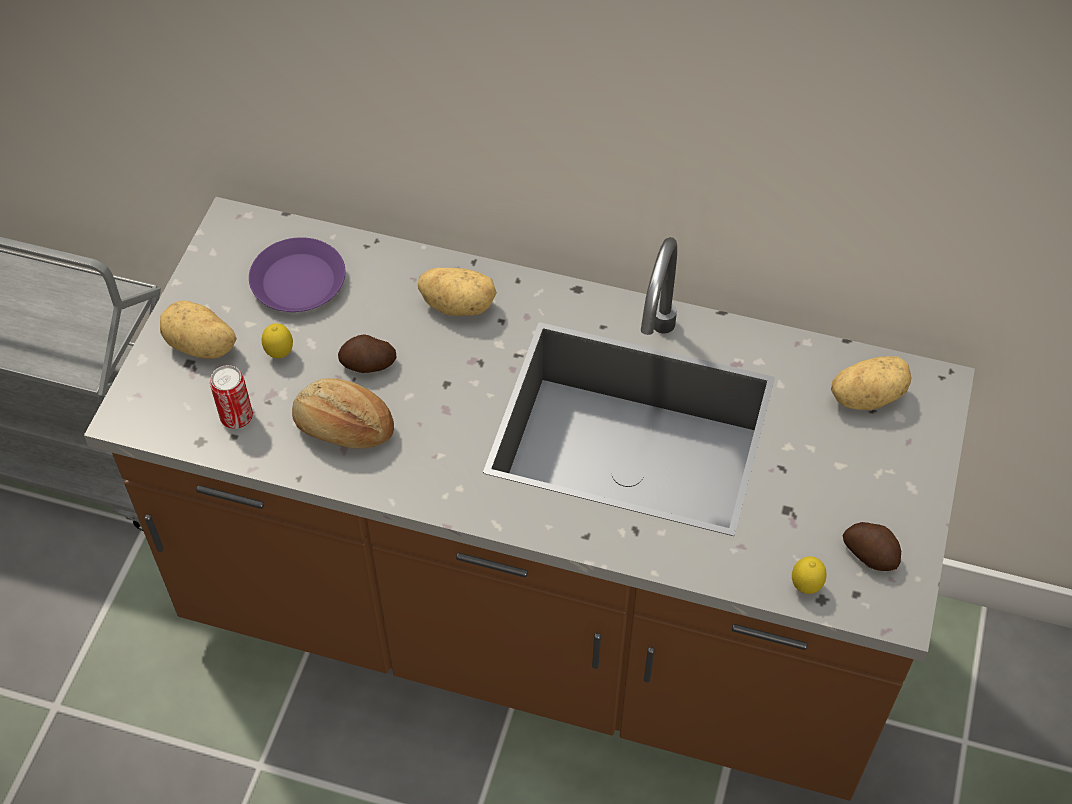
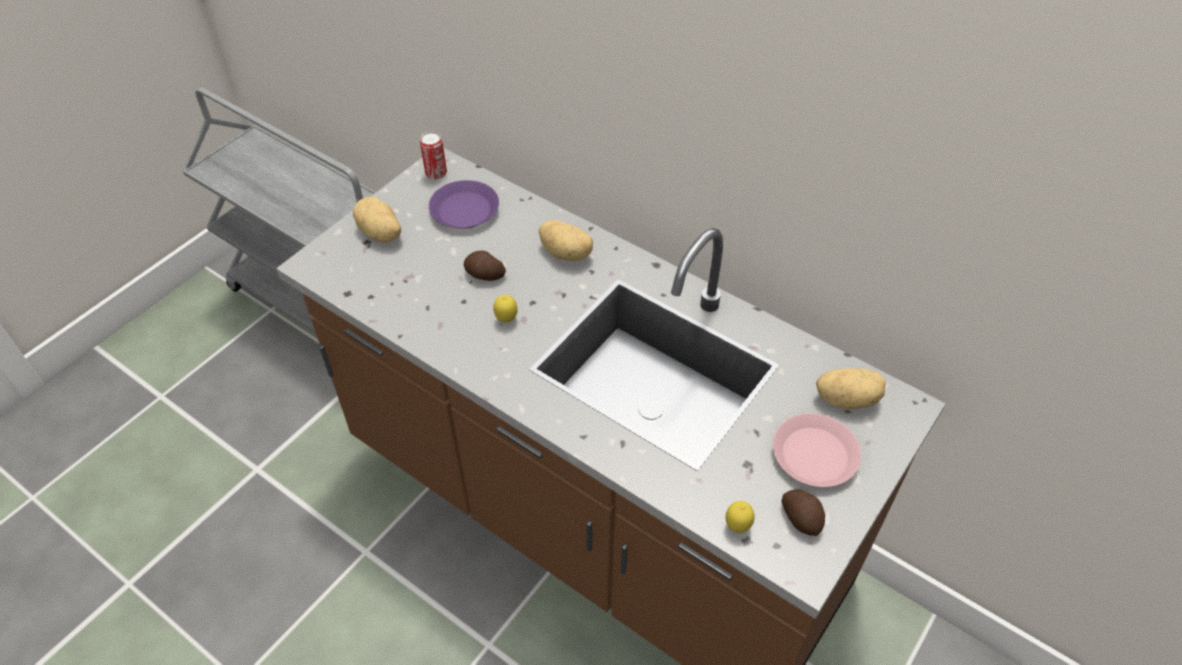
camera: 20 degrees right, 5 degrees down
can [210,365,253,429] -> can moved to [420,132,447,179]
lemon [262,323,293,358] -> lemon moved to [493,295,518,322]
bread [292,378,394,449] -> none
none -> pink plate [773,413,861,487]

